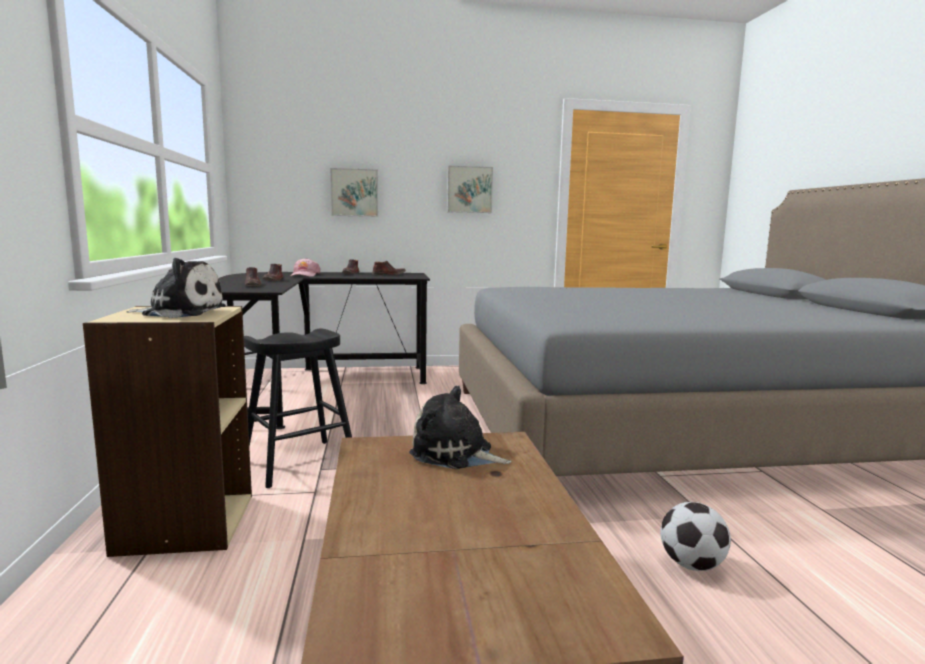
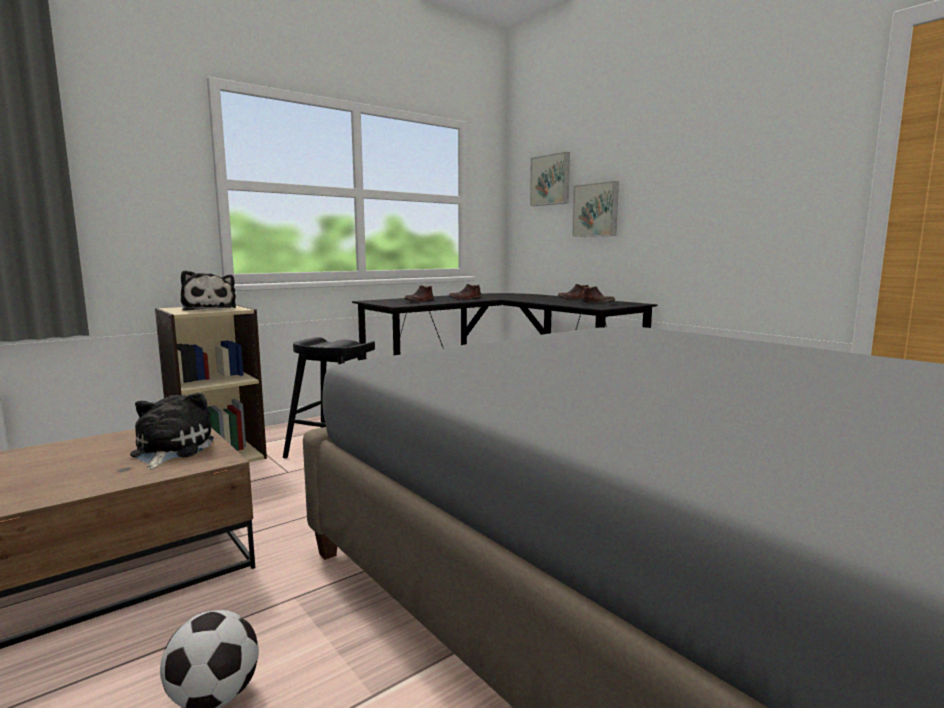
camera: 60 degrees right, 0 degrees up
pink cap [291,258,320,277] -> none
picture [447,166,493,213] -> picture moved to [530,152,570,206]

